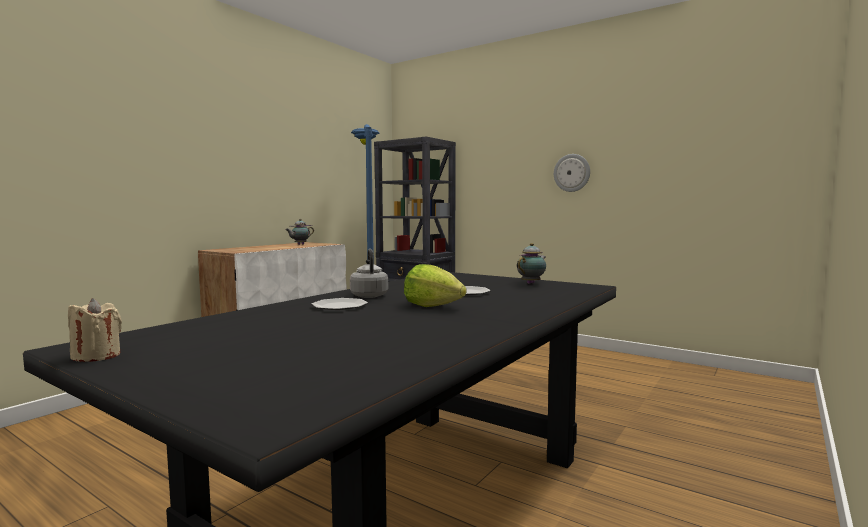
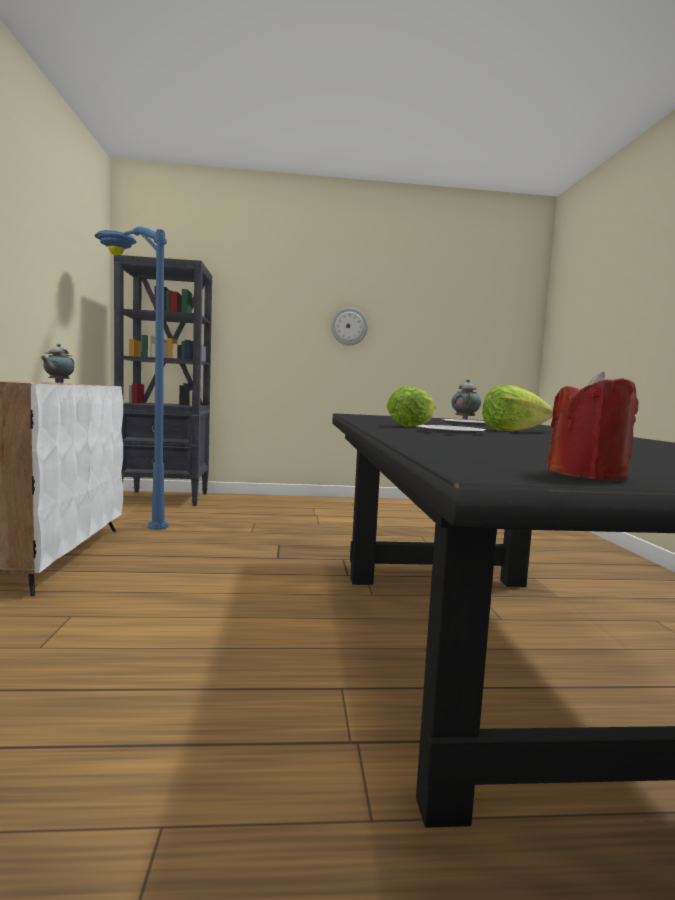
camera: 40 degrees left, 0 degrees up
beige candle [68,298,122,362] -> red candle [547,371,639,480]
grey kettle [350,249,388,298] -> lettuce [387,386,435,427]

